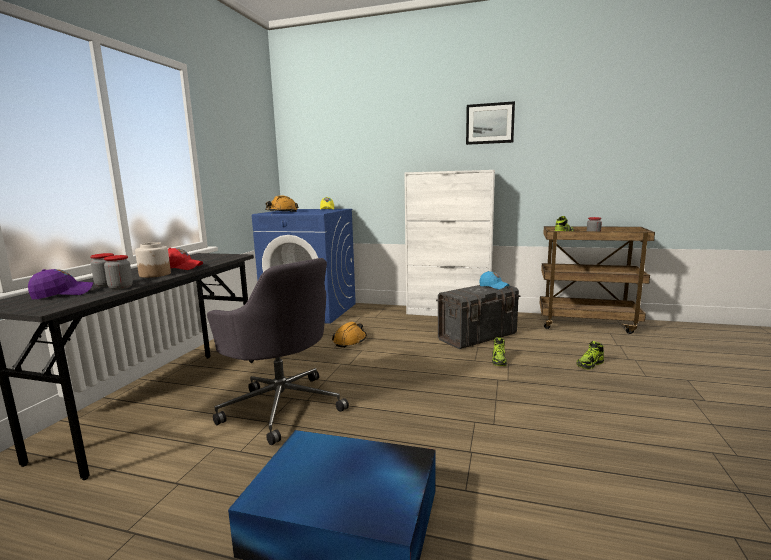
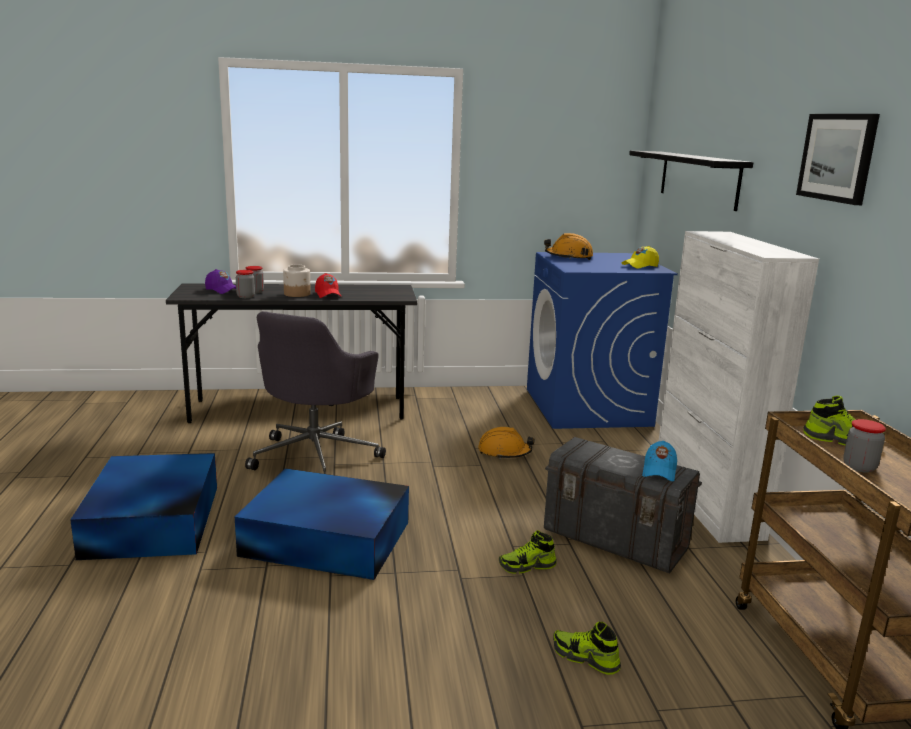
camera: 65 degrees right, 5 degrees up
none -> blue storage box [235,468,409,580]
none -> black shelf [629,151,753,211]

